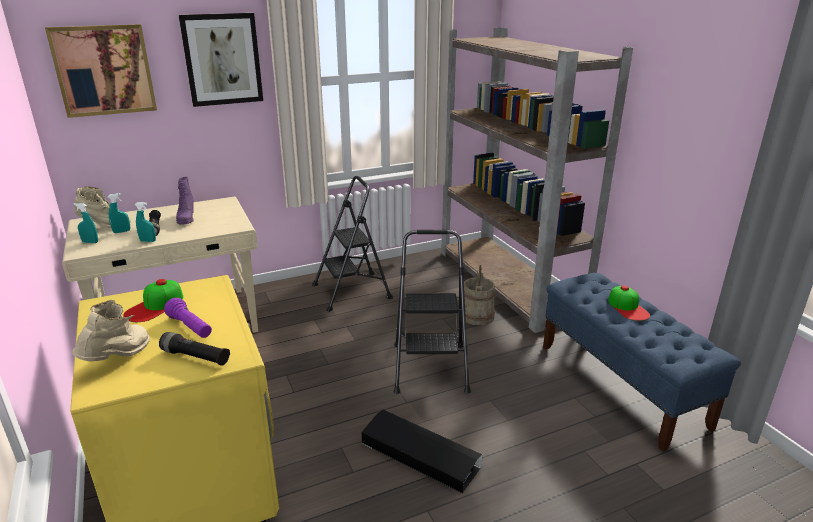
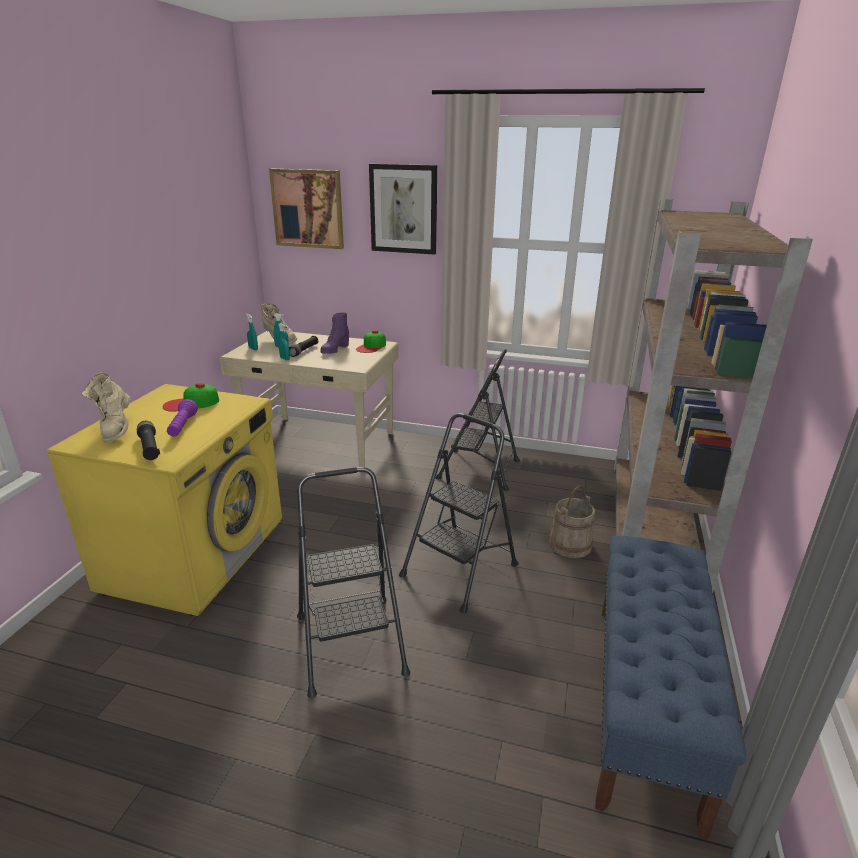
camera: 40 degrees right, 0 degrees up
beige boot [72,300,150,361] -> beige boot turned 105 degrees clockwise [82,372,130,443]
black storage box [362,410,483,493] -> black step ladder [297,467,410,698]
cap [608,286,650,321] -> cap moved to [356,330,386,353]

